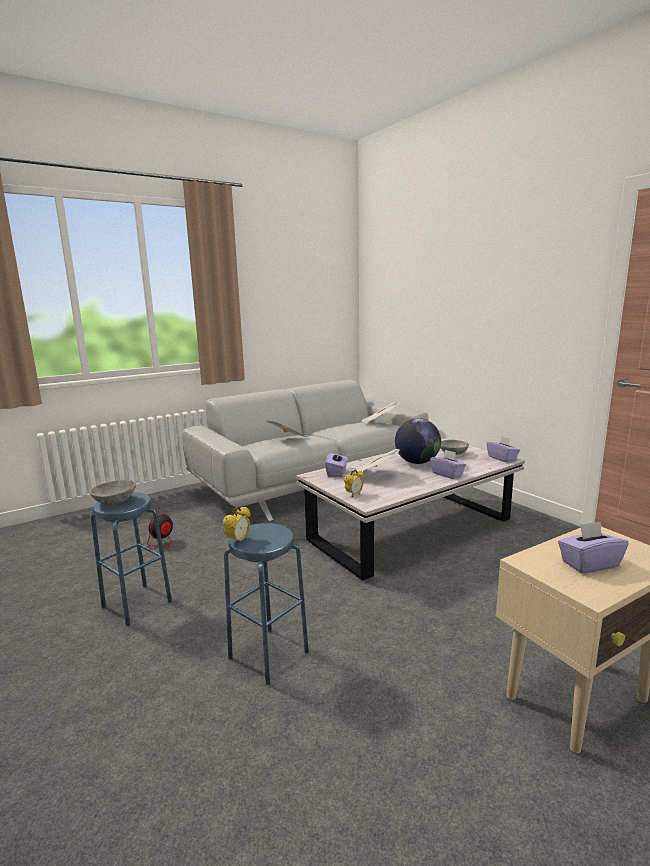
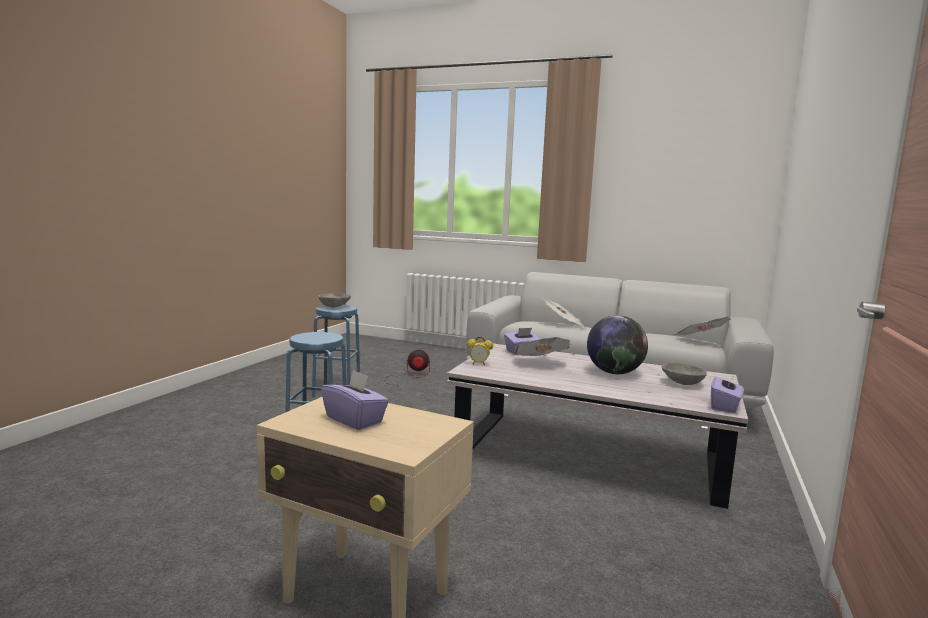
camera: 55 degrees right, 5 degrees down
alarm clock [223,506,251,545] -> none
purple tissue box [430,450,466,479] -> none

